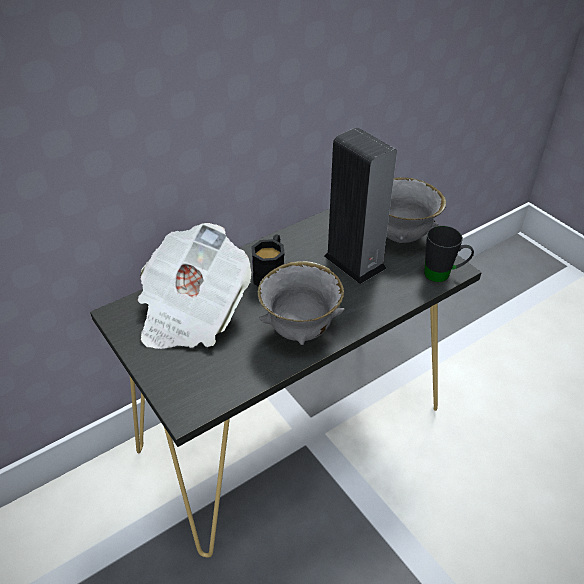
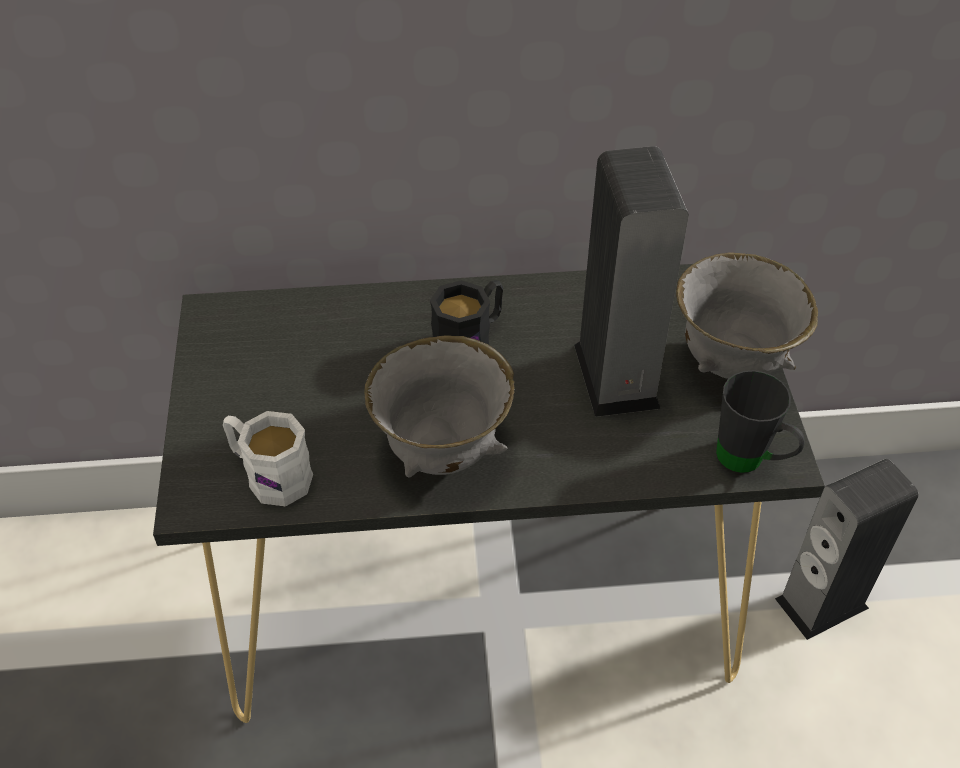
camera: 30 degrees right, 5 degrees up
newspaper [138,223,252,349] -> none
none -> white mug [223,411,313,506]
none -> speaker [775,459,918,640]

